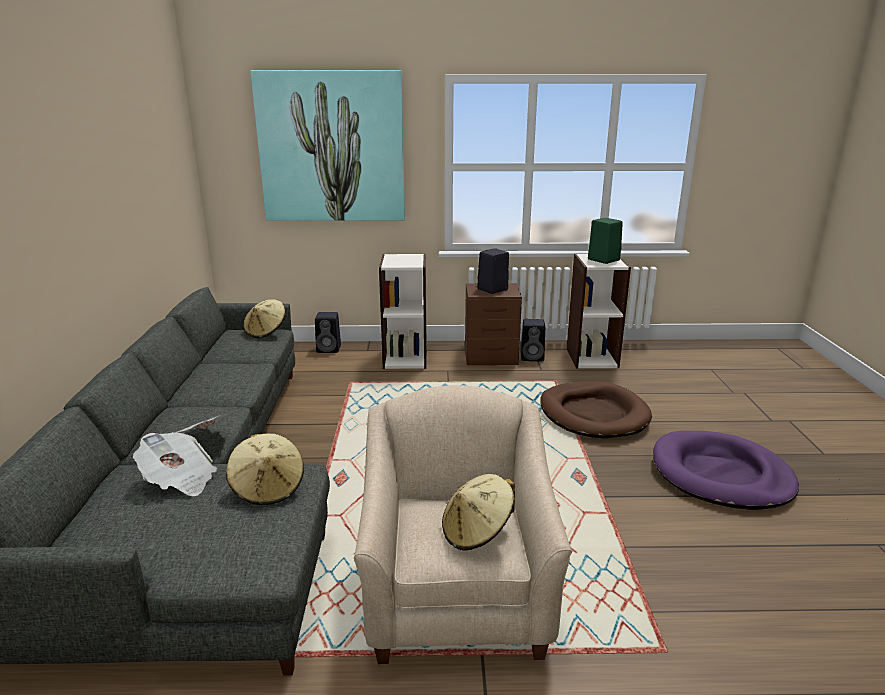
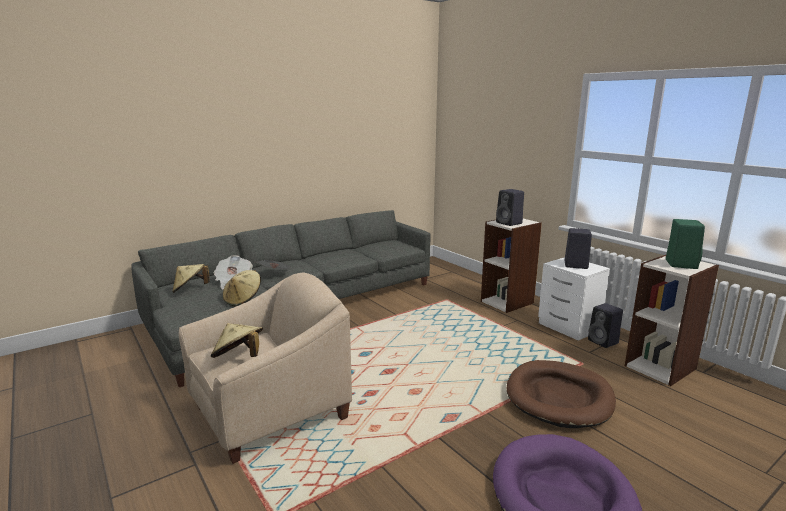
camera: 55 degrees right, 5 degrees down
beige hat [243,299,285,338] -> beige hat moved to [172,264,210,293]
picture [250,70,405,221] -> none
black speaker [315,312,341,353] -> black speaker moved to [496,189,524,226]
brown nightstand [465,283,522,365] -> white nightstand [538,257,610,341]

